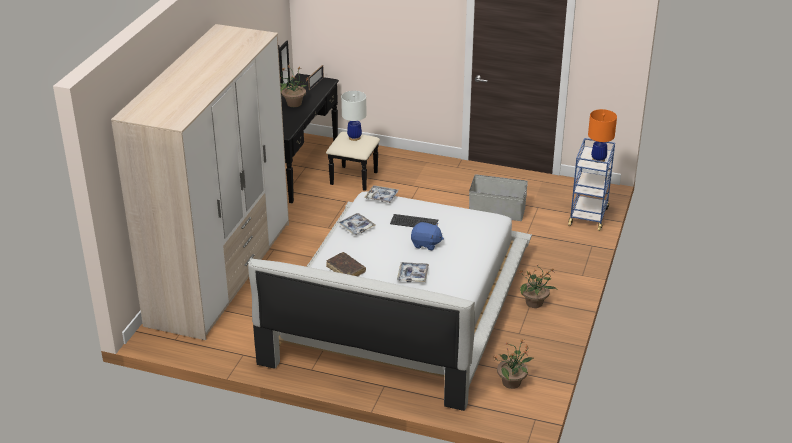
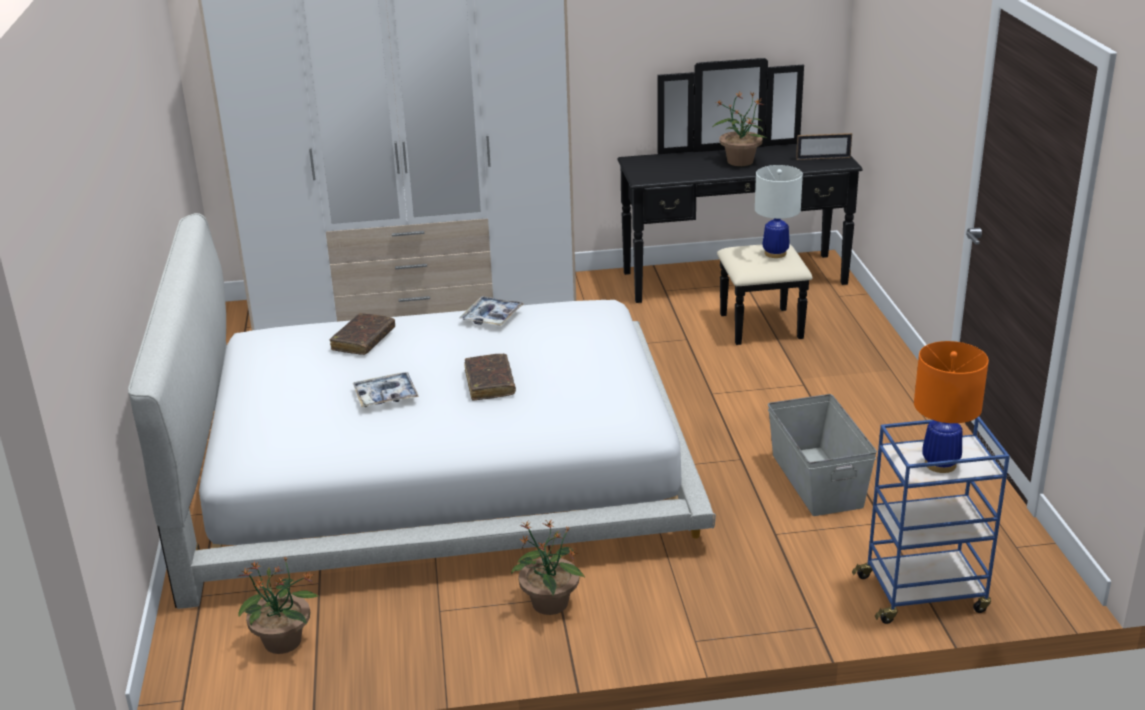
camera: 65 degrees right, 5 degrees down
tray [364,185,399,203] -> none
keyboard [390,214,438,227] -> none
blue plush toy [411,222,444,250] -> brown book [464,354,516,401]

